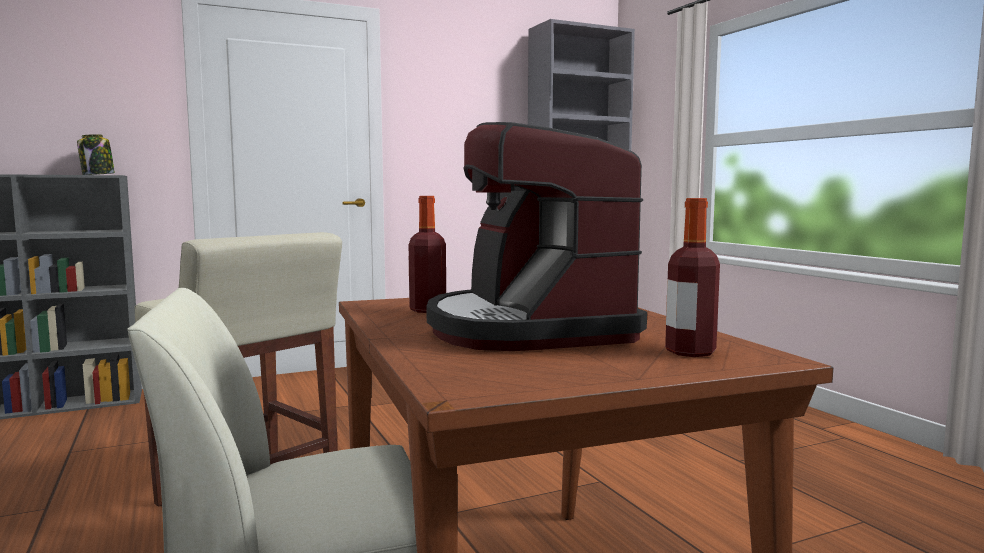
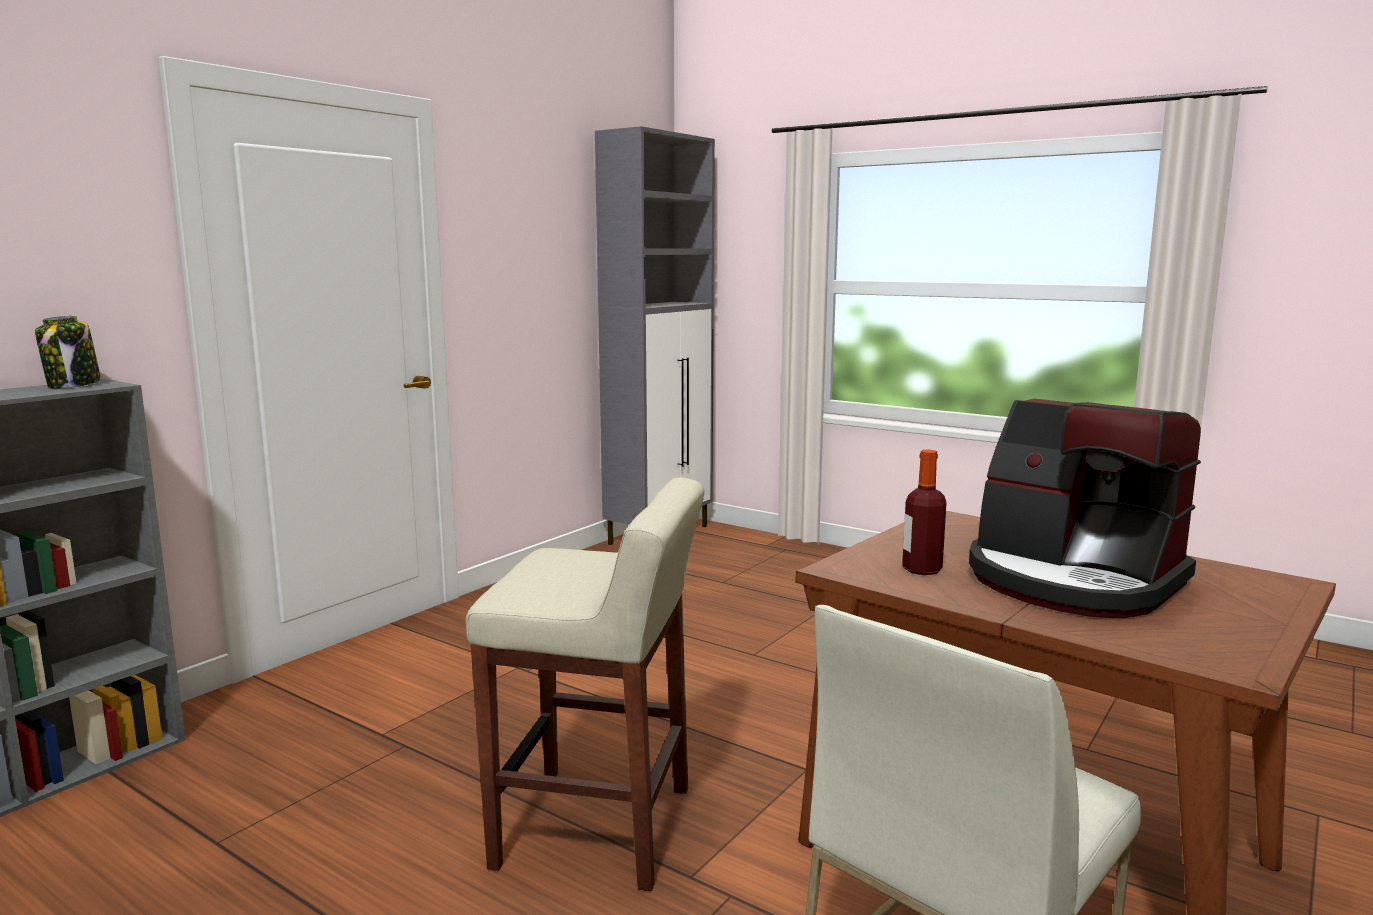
camera: 30 degrees left, 5 degrees up
bottle [665,198,720,357] -> none

